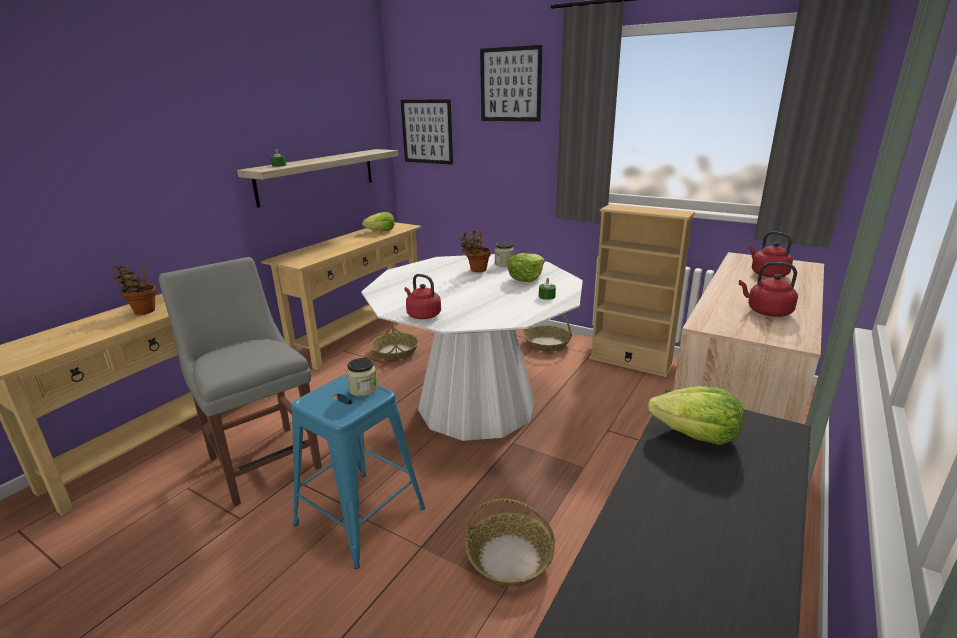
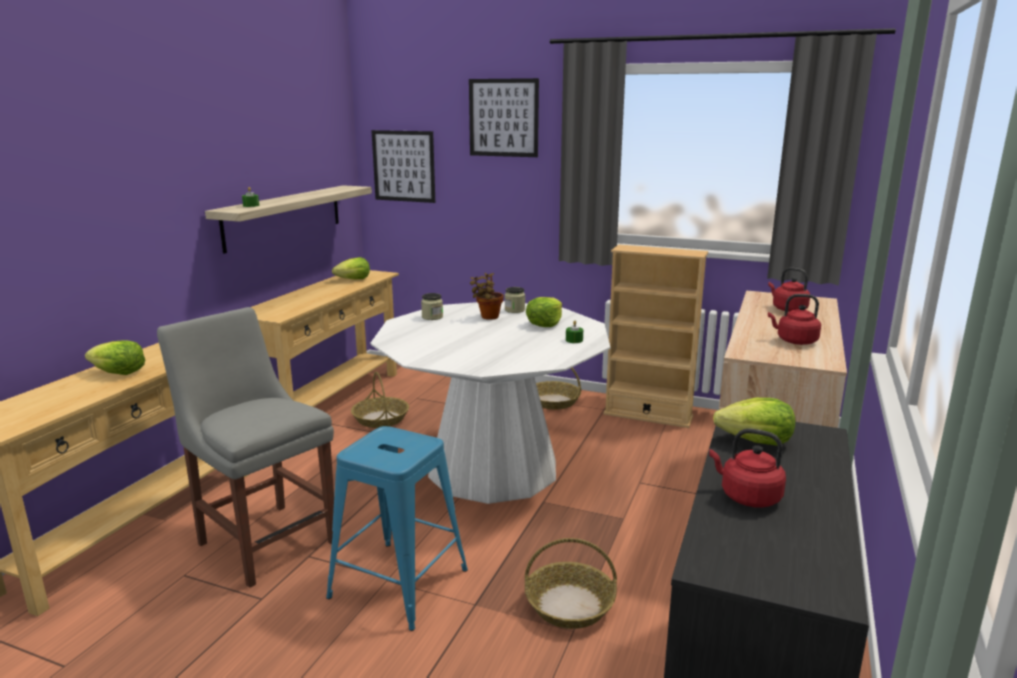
camera: 10 degrees left, 5 degrees down
potted plant [112,264,157,315] -> lettuce [85,341,145,375]
jar [347,358,377,396] -> jar moved to [421,293,443,320]
red kettle [404,274,441,319] -> red kettle moved to [709,428,786,508]

